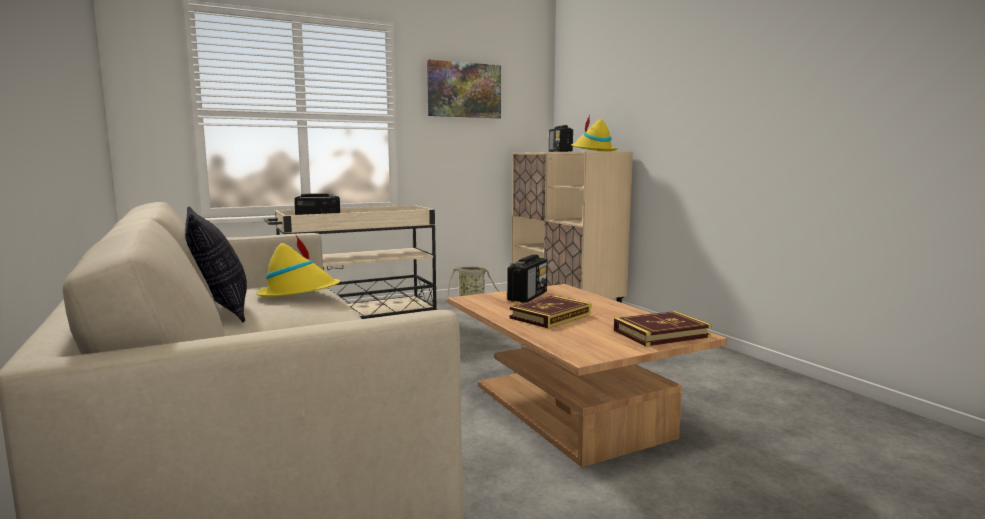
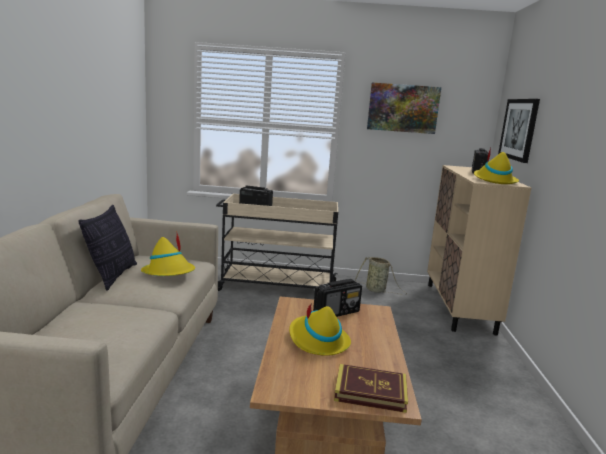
camera: 30 degrees right, 5 degrees up
book [510,295,591,328] -> yellow hat [289,304,351,356]
none -> picture [498,99,540,163]

